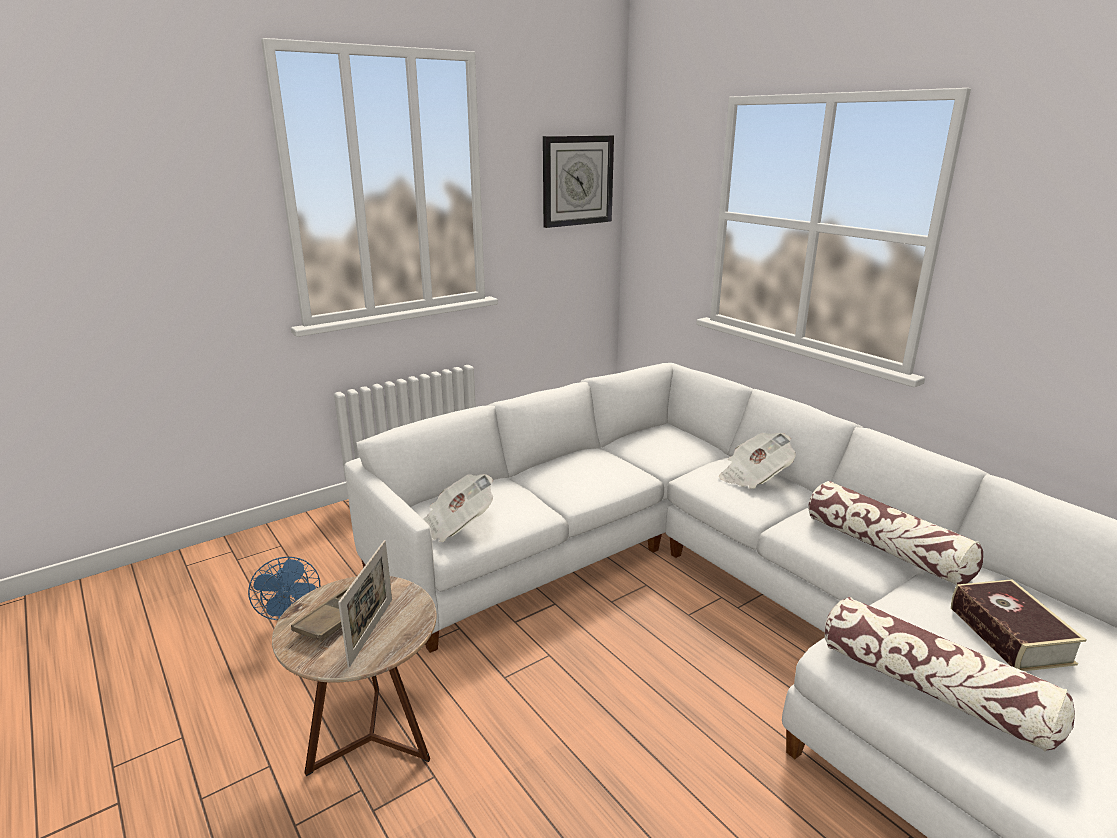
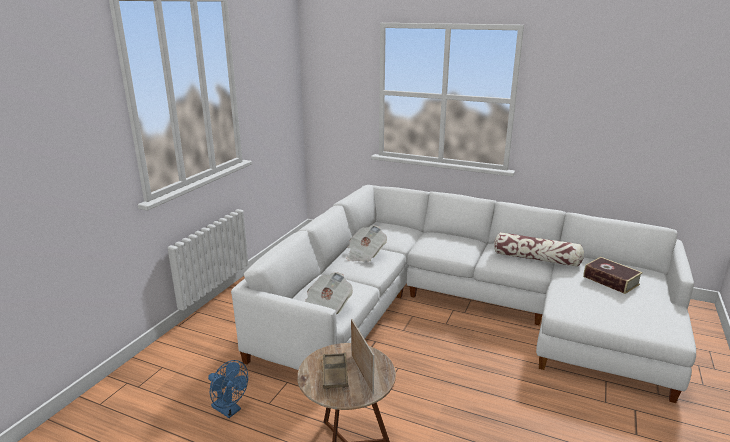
camera: 30 degrees left, 0 degrees up
wall clock [543,136,614,228] -> none
newspaper [719,433,796,489] -> newspaper moved to [346,225,387,262]
pillow [825,597,1075,752] -> none

